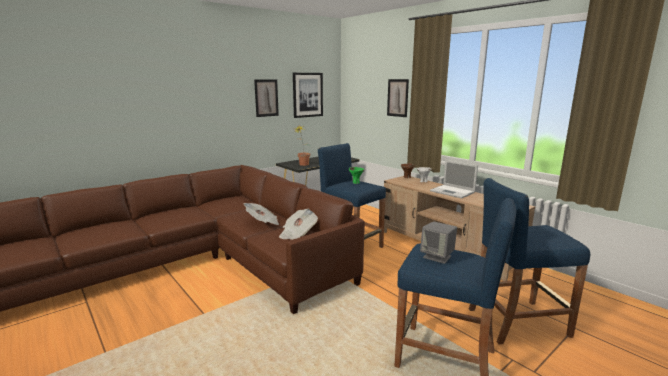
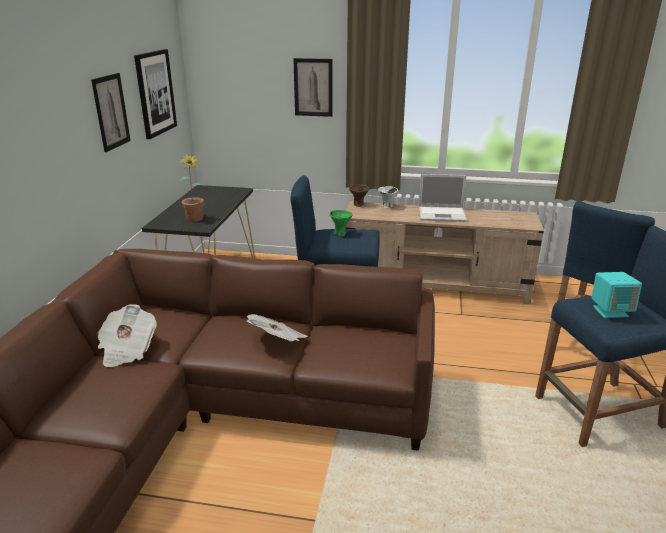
camera: 40 degrees left, 10 degrees up
newspaper [279,209,318,240] -> newspaper moved to [97,304,157,367]
grey speaker [420,222,457,264] -> turquoise speaker [592,272,642,318]

